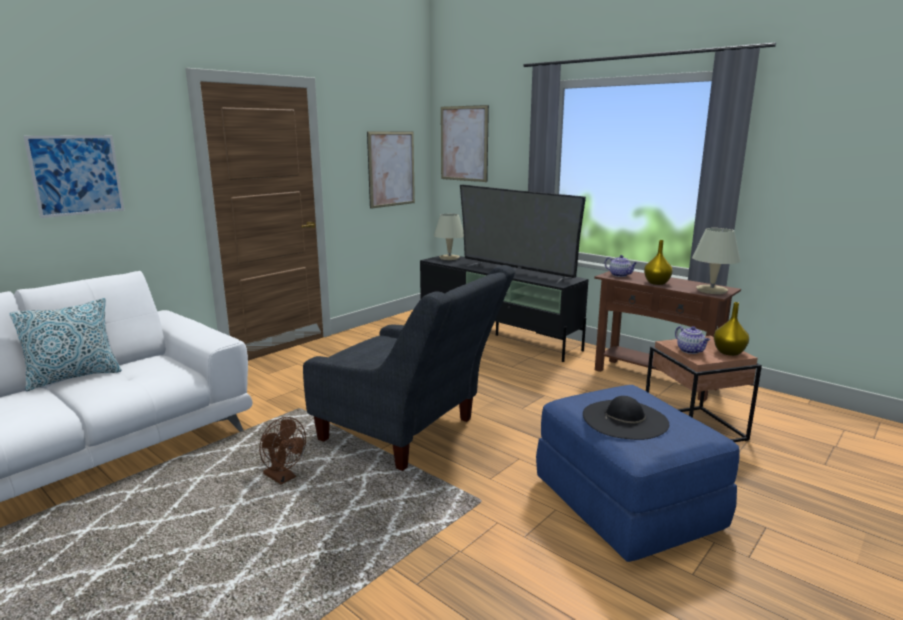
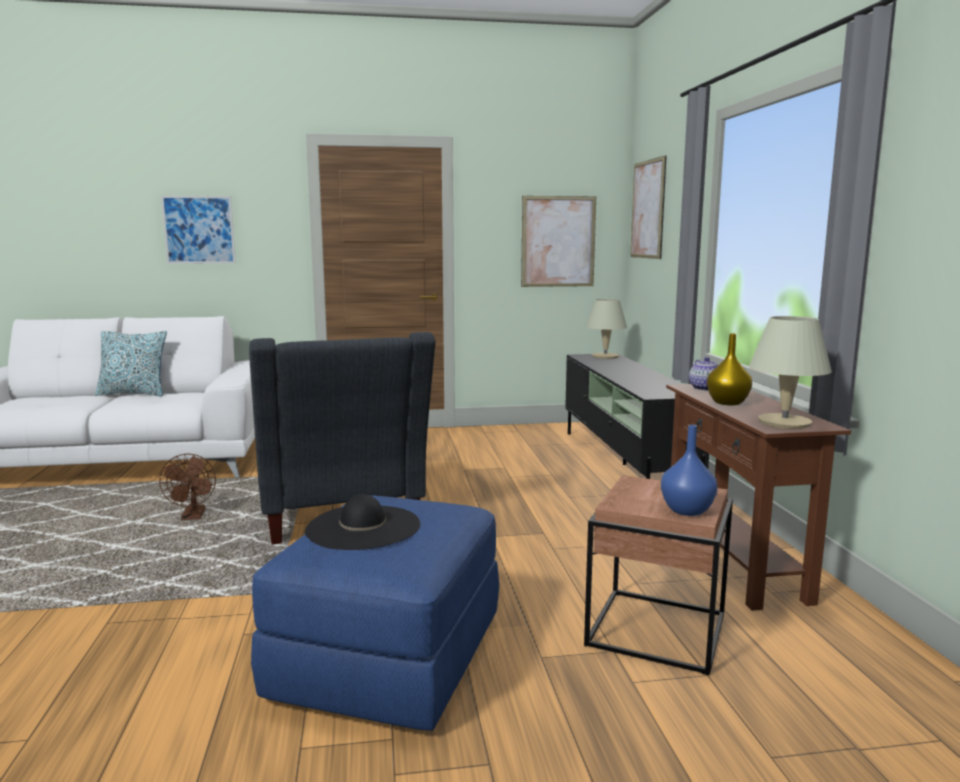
camera: 40 degrees right, 5 degrees down
television [460,185,586,284] -> none
teapot [675,326,710,354] -> none
yellow vase [714,302,749,356] -> blue vase [661,425,718,516]

